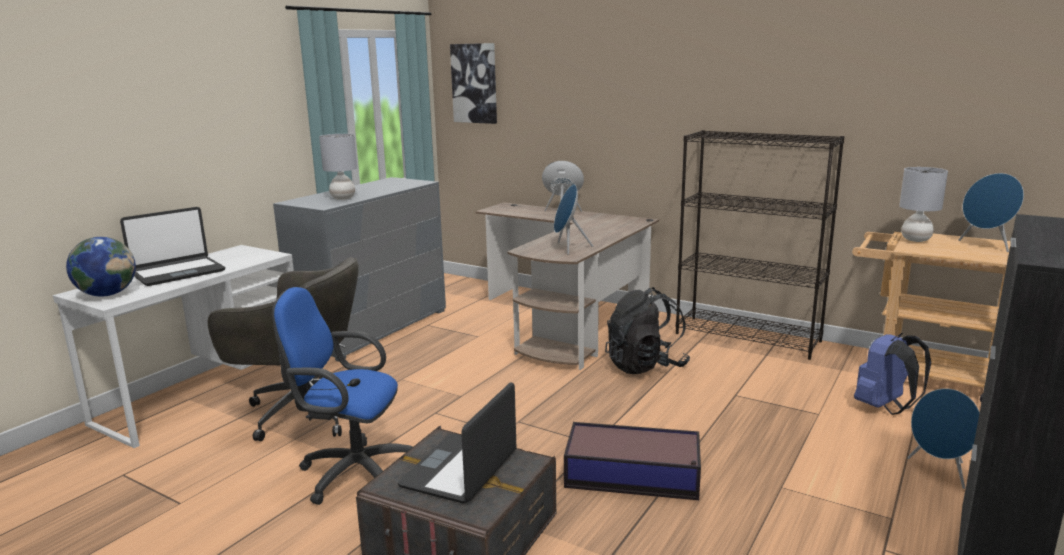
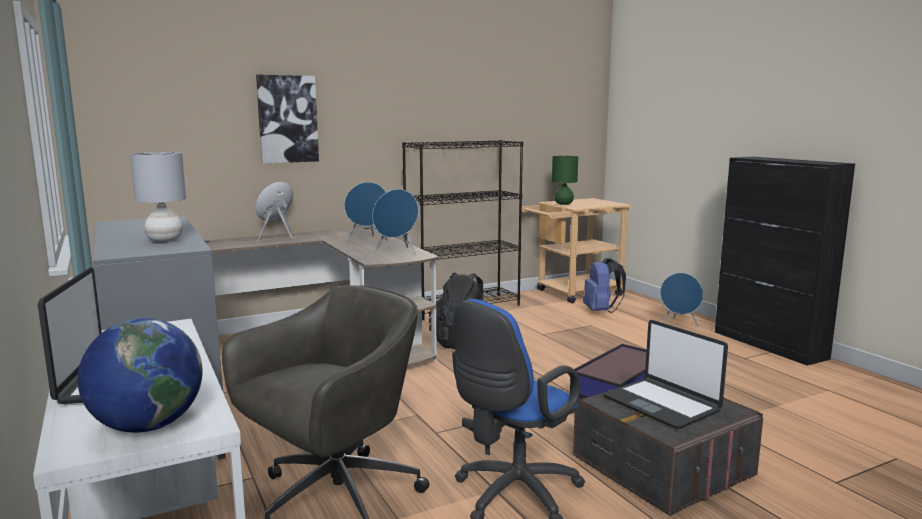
camera: 60 degrees left, 5 degrees down
picture [450,43,497,124] -> picture moved to [256,75,319,163]
grey table lamp [899,167,948,242] -> green table lamp [552,156,578,205]
blue speaker [959,173,1024,252] -> blue speaker moved to [344,182,388,241]

